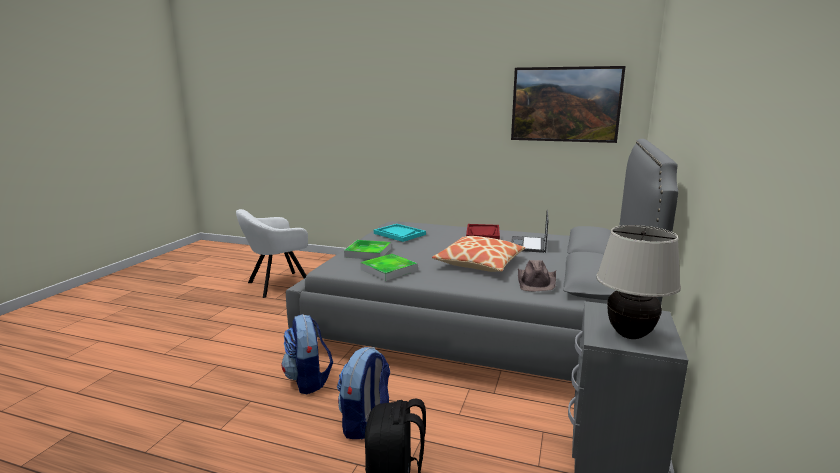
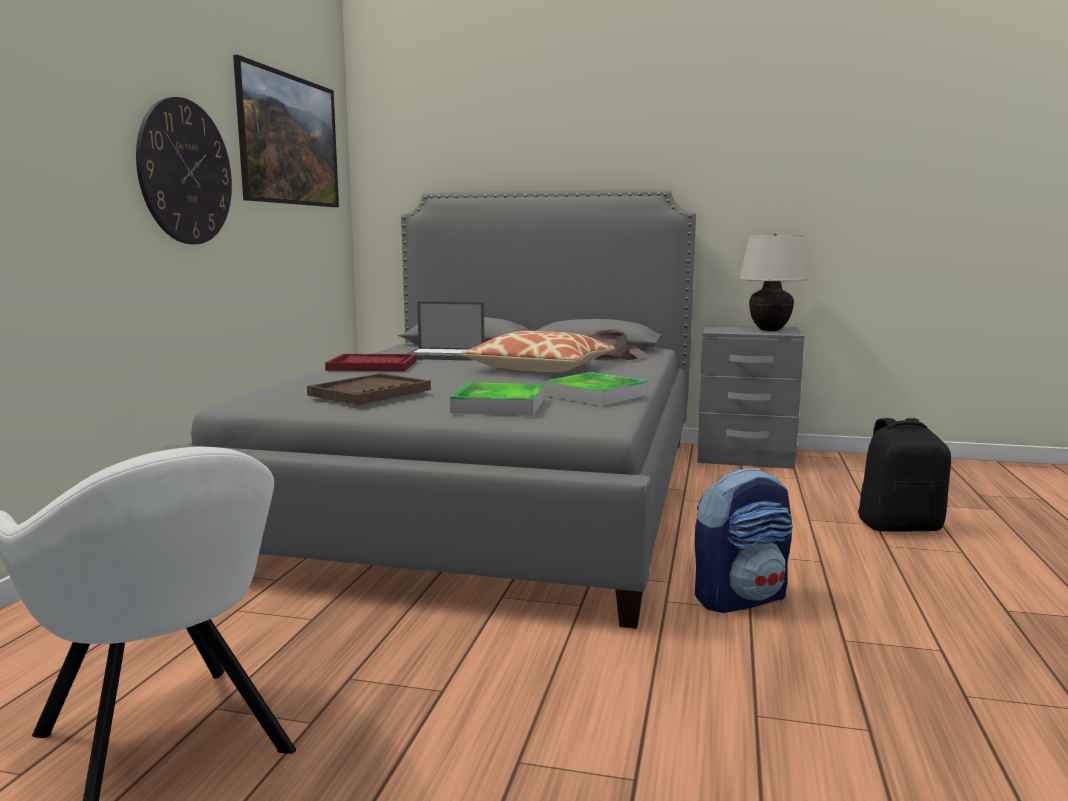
camera: 95 degrees left, 5 degrees down
backpack [337,347,390,439] -> none
turquoise tray [374,224,426,242] -> brown tray [307,373,431,405]
none -> wall clock [136,97,232,244]

